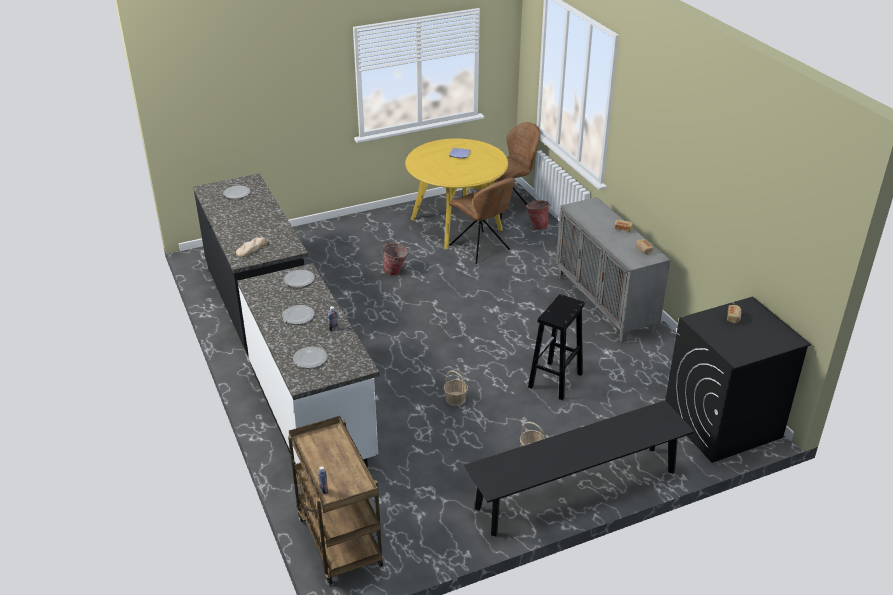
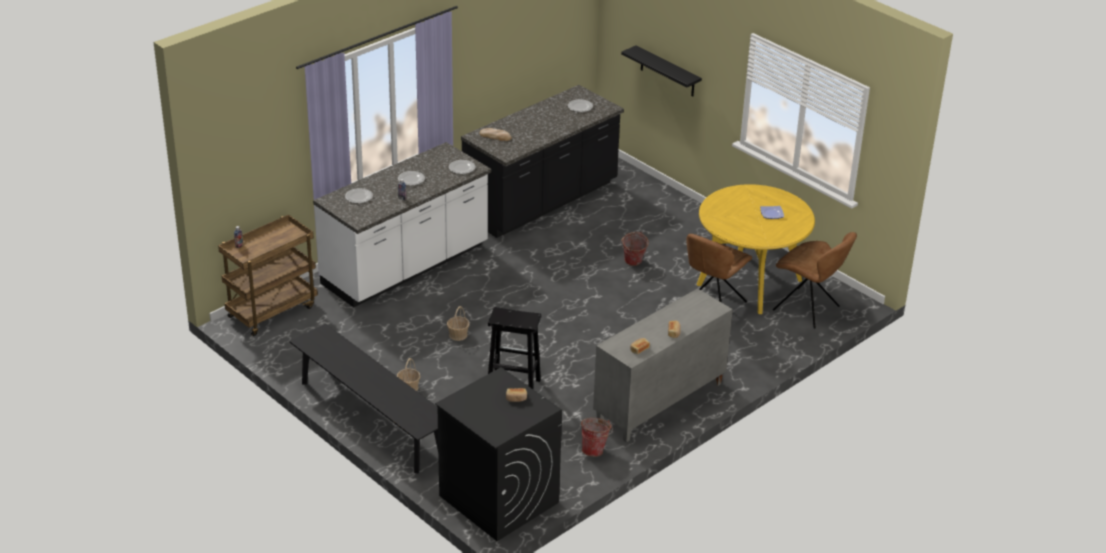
camera: 70 degrees right, 0 degrees up
bucket [526,200,551,230] -> bucket moved to [581,418,613,457]
none -> black shelf [621,46,702,97]

